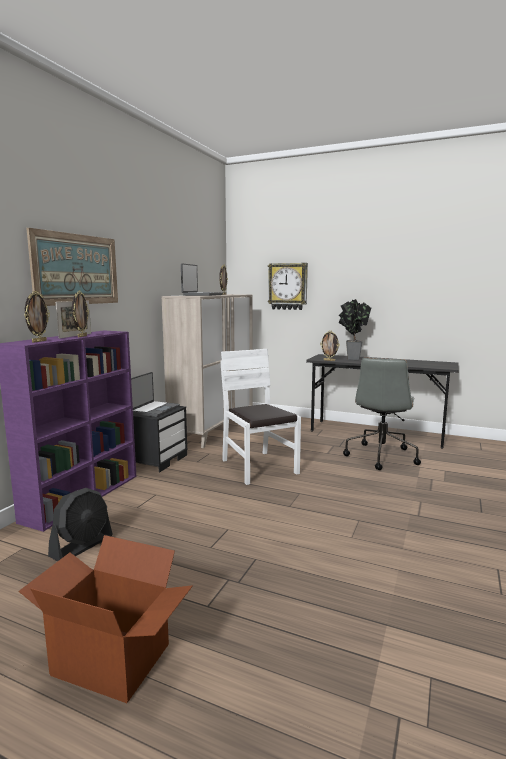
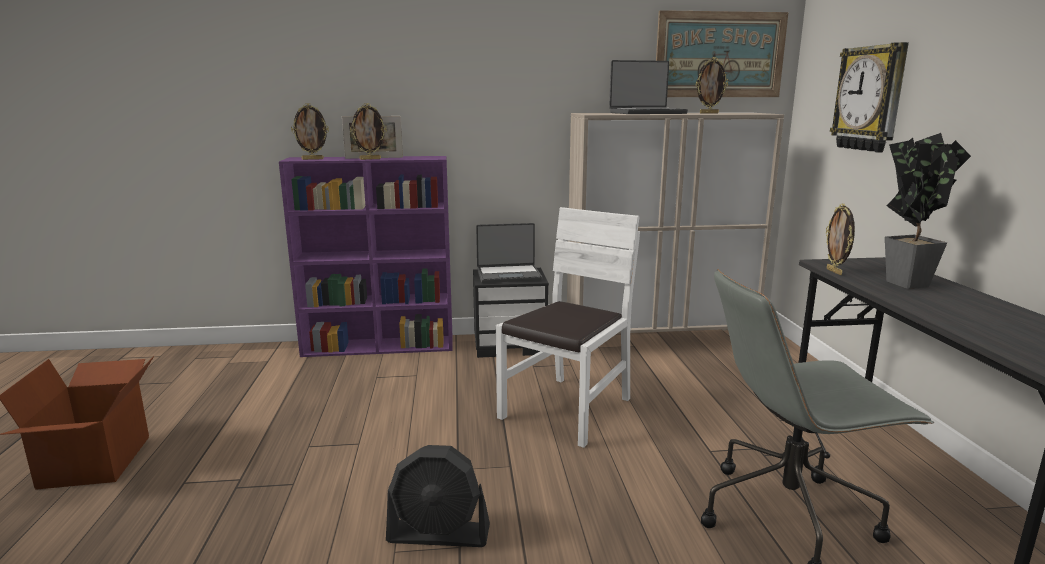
camera: 60 degrees right, 5 degrees up
picture [26,228,118,306] -> picture moved to [656,10,789,97]
black fan [48,488,113,561] -> black fan moved to [386,445,490,547]

